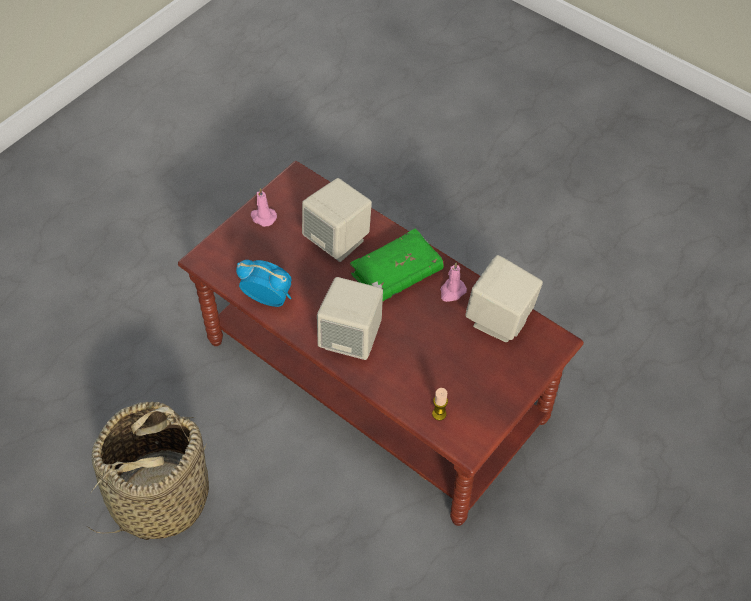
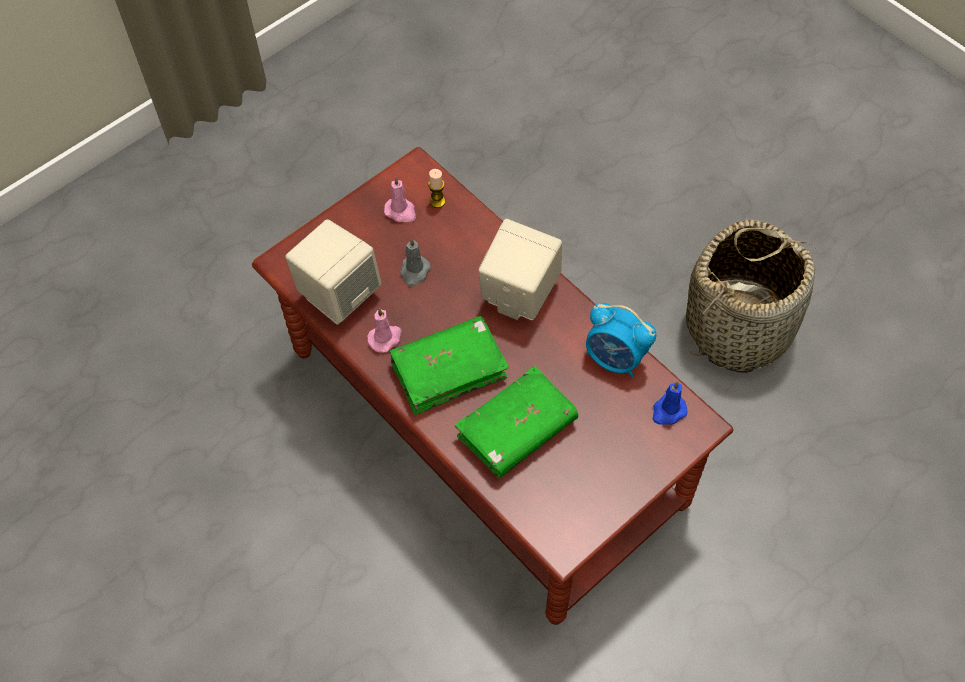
camera: 170 degrees left, 5 degrees up
pink candle [251,188,277,227] -> pink candle moved to [384,177,416,222]
beige speaker [302,178,372,262] -> green book [455,366,578,478]
none -> grey candle [400,238,431,287]
none -> blue candle [653,381,688,425]

